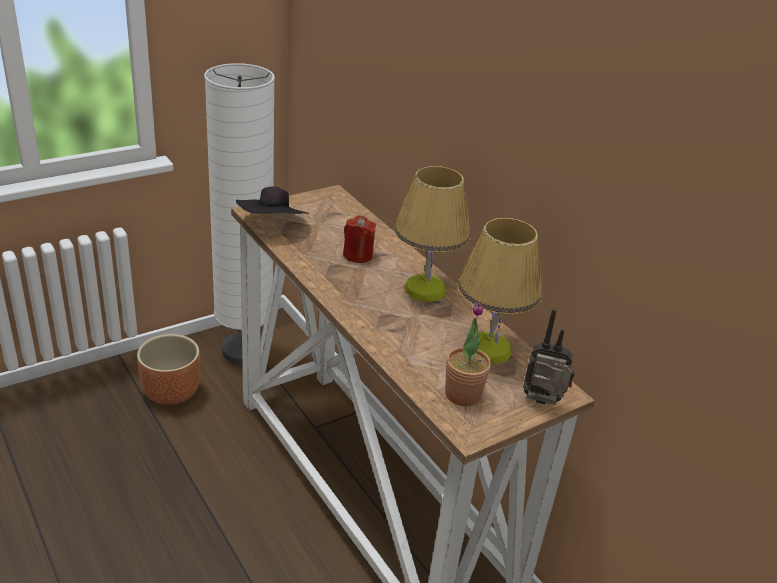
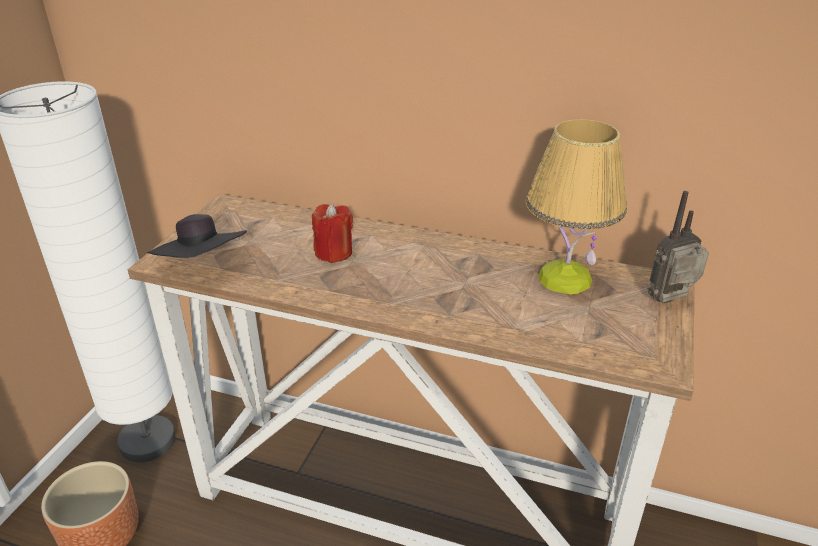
camera: 35 degrees left, 0 degrees up
table lamp [394,166,471,302] -> none
potted plant [445,302,491,406] -> none

